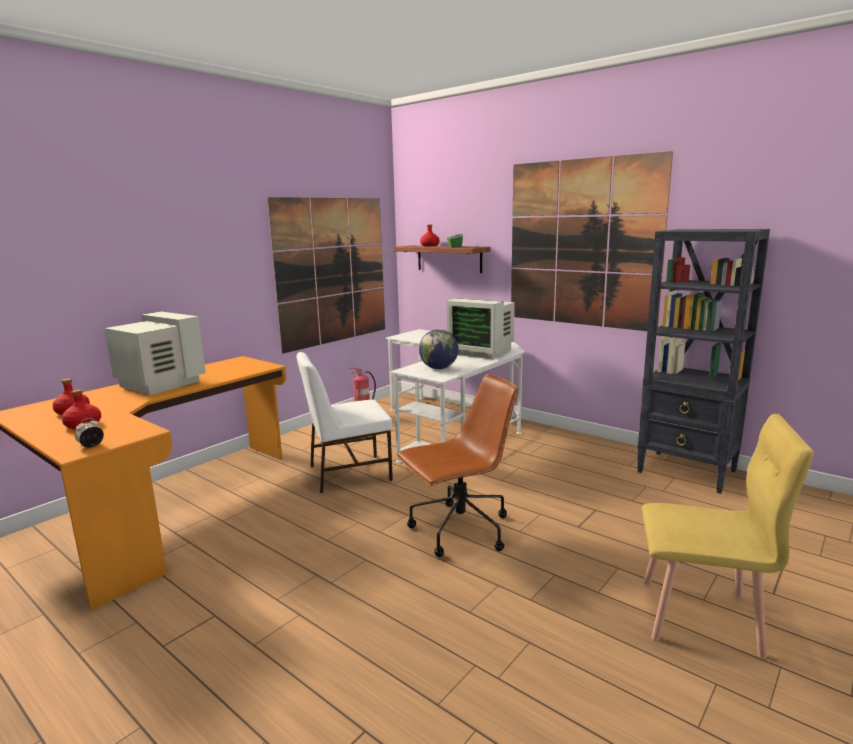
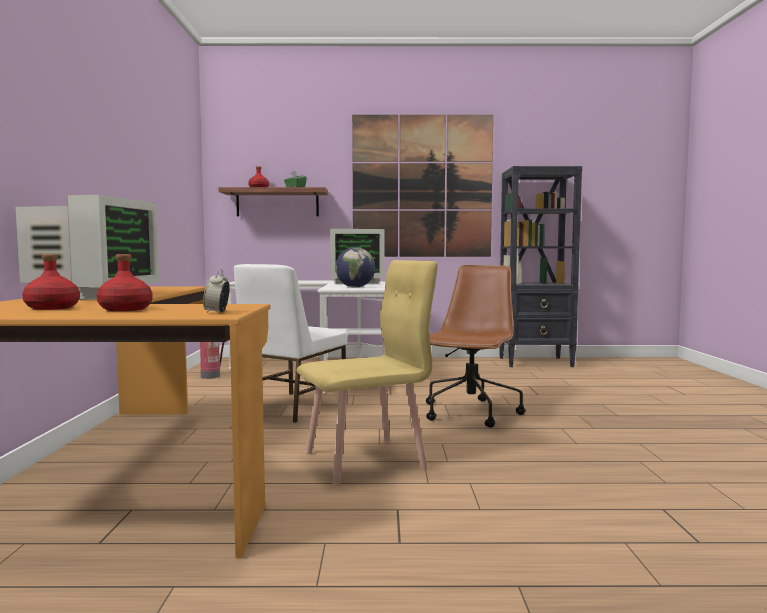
camera: 40 degrees left, 10 degrees down
monitor [104,312,206,395] -> monitor turned 105 degrees clockwise [15,195,159,300]
picture [267,197,385,354] -> none
yellow chair [642,414,814,659] -> yellow chair moved to [297,260,438,485]

